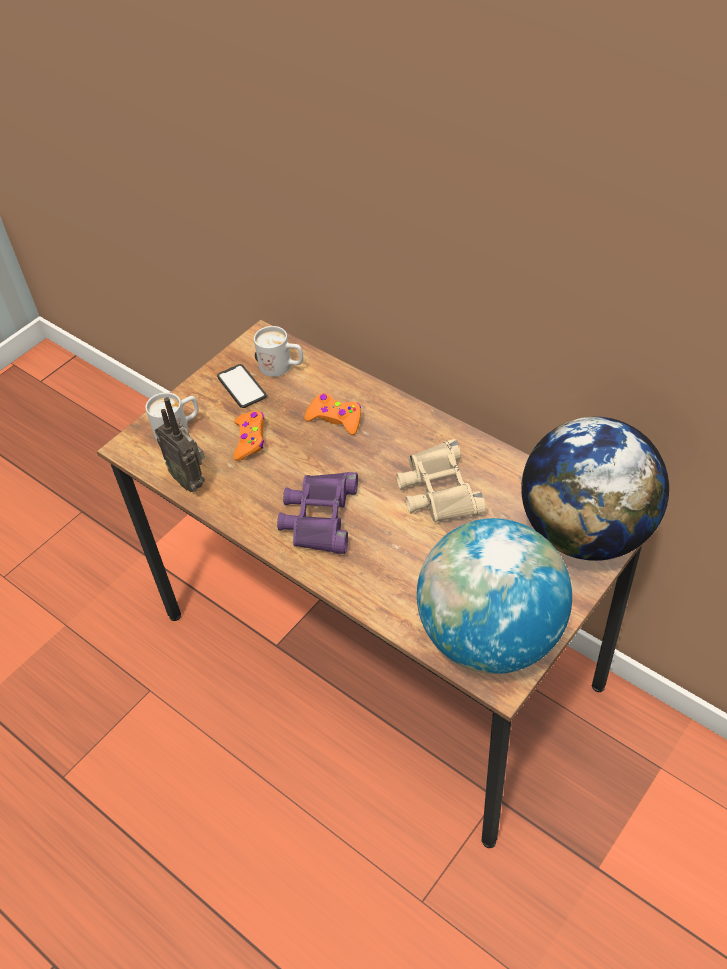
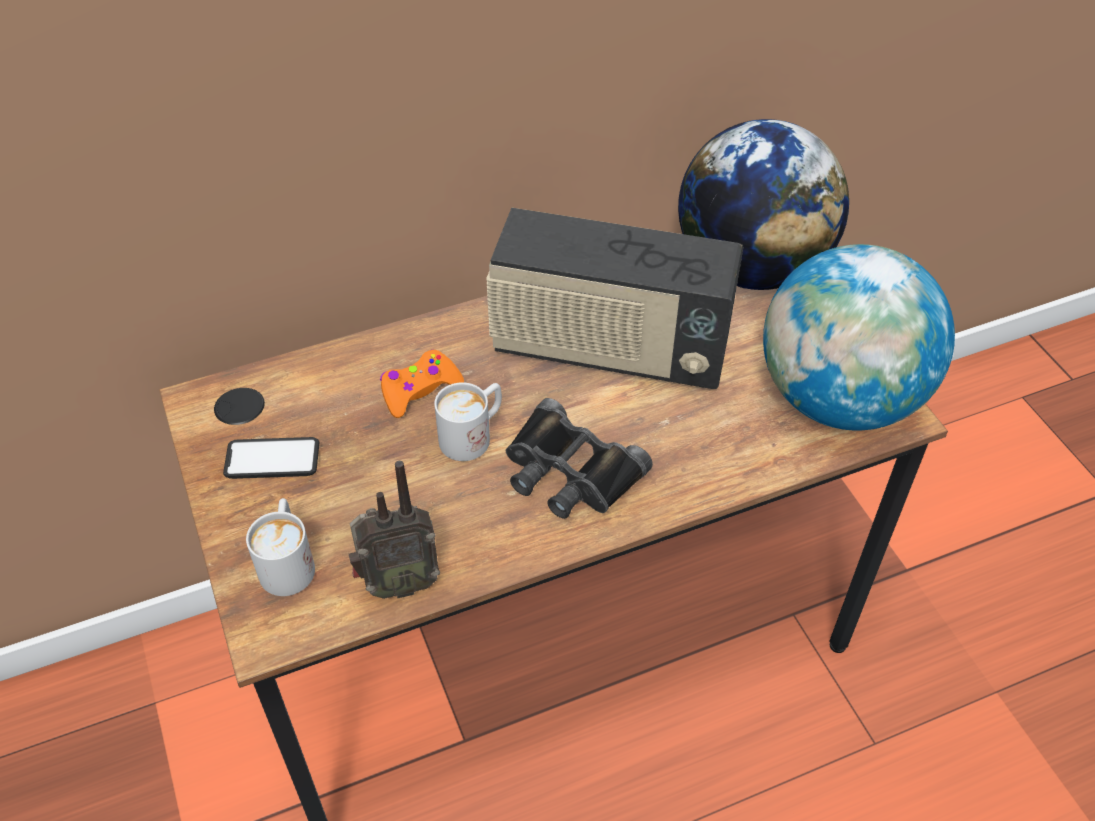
camera: 65 degrees left, 0 degrees up
orange game controller [233,411,264,461] -> none
white mug [254,326,303,377] -> white mug moved to [434,382,502,461]
purple binoculars [277,472,358,554] -> black binoculars [506,398,653,519]
beige binoculars [396,439,486,522] -> radio [486,207,743,389]

